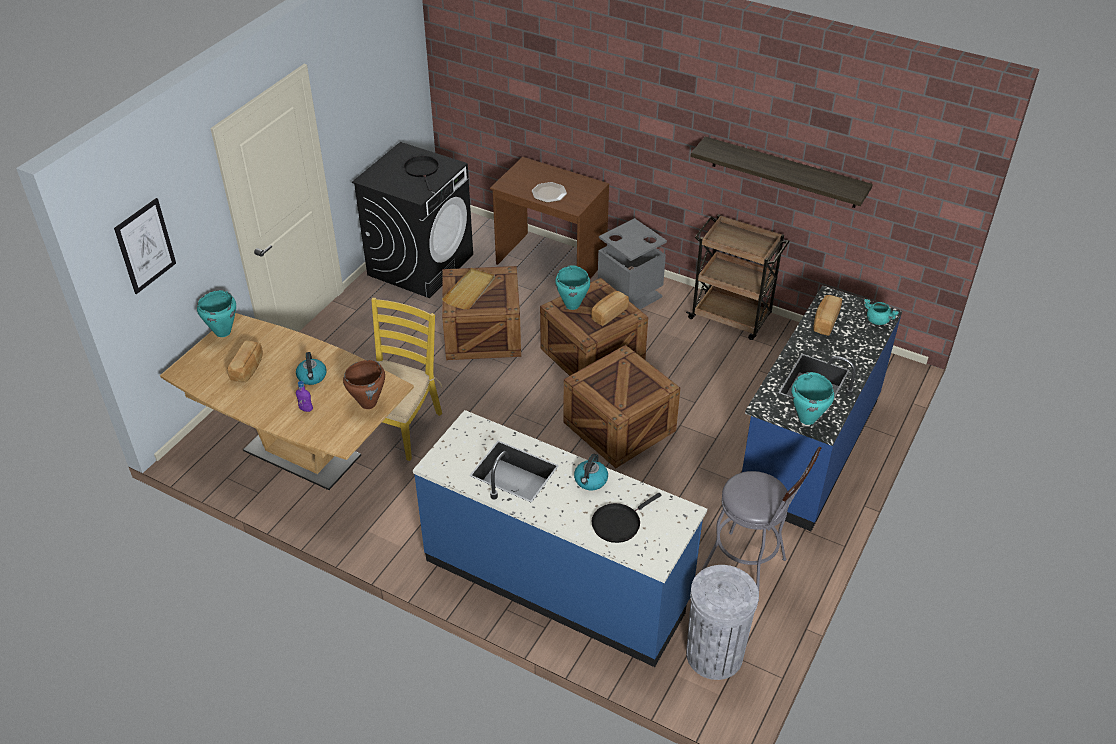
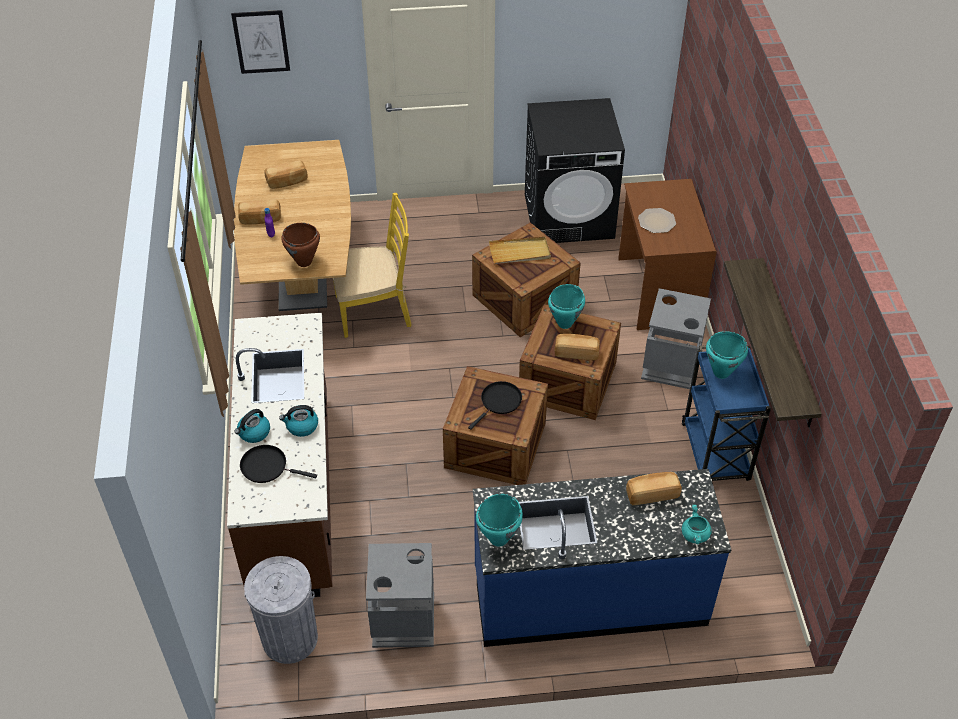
camera: 55 degrees right, 5 degrees up
turquoise cooking pot [197,290,236,337] -> turquoise cooking pot moved to [706,331,748,379]
kettle [296,352,327,385] -> kettle moved to [234,409,270,443]
black frying pan [404,156,439,191] -> black frying pan moved to [468,381,522,430]
blue counter [413,410,707,667] -> brown counter [227,313,332,597]
brown cart [686,215,790,340] -> blue cart [682,345,771,481]
grey stool [701,447,821,602] -> grey trash can [366,543,434,648]
none -> bread [238,199,281,224]

